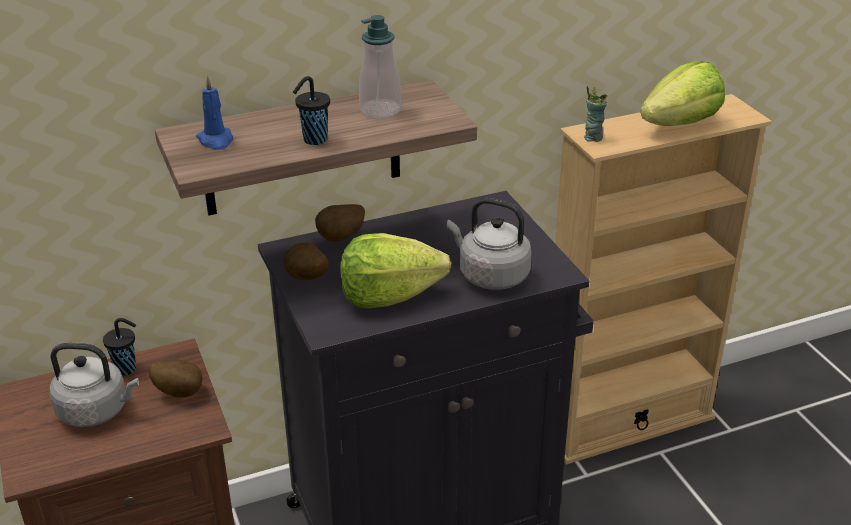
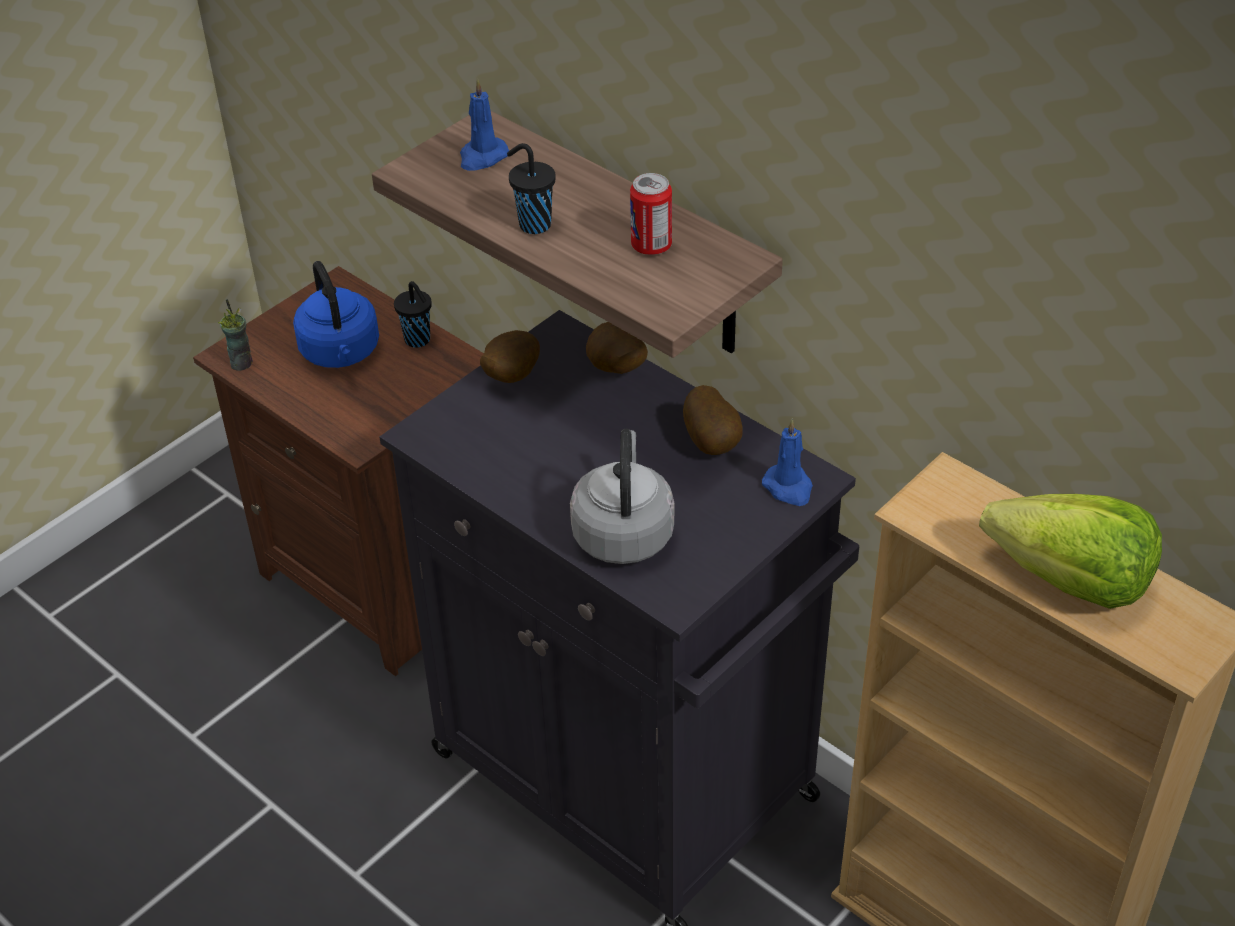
camera: 65 degrees right, 10 degrees up
grey kettle [49,343,139,427] -> blue kettle [293,261,379,368]
potato [149,360,203,398] -> potato moved to [683,385,743,455]
lettuce [340,233,451,308] -> none
soap dispenser [359,15,401,119] -> can [630,173,672,255]
cup [584,86,607,142] -> cup moved to [218,299,253,371]
none -> blue candle [762,419,813,506]

